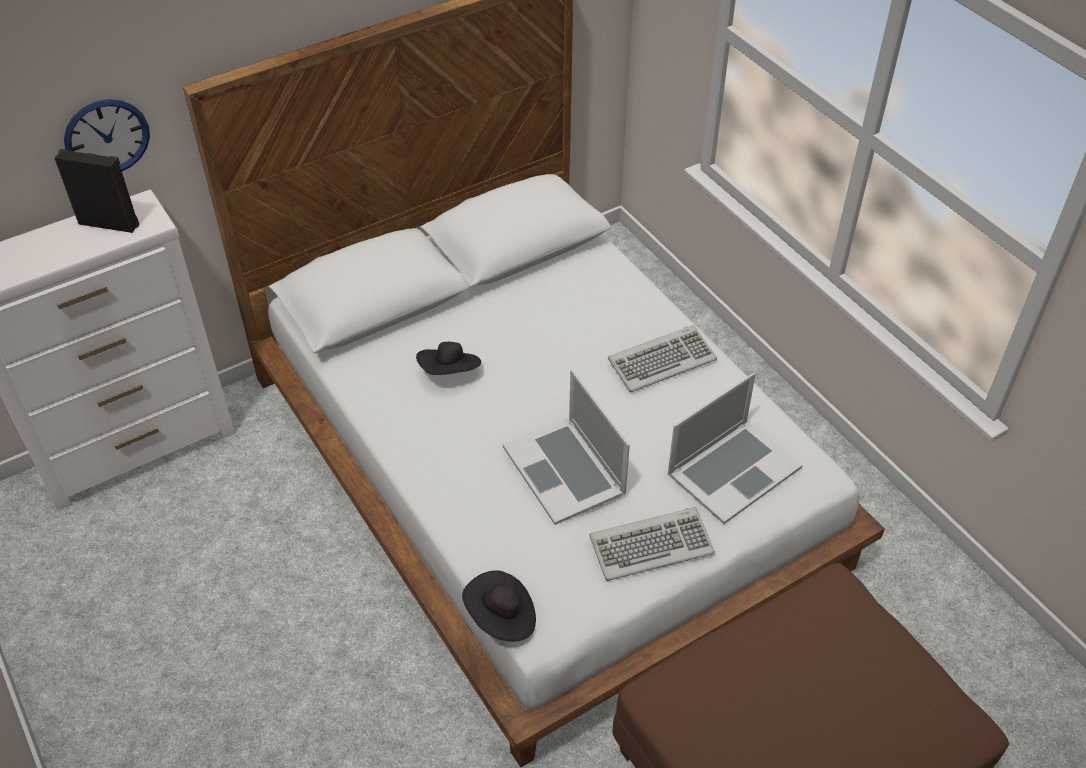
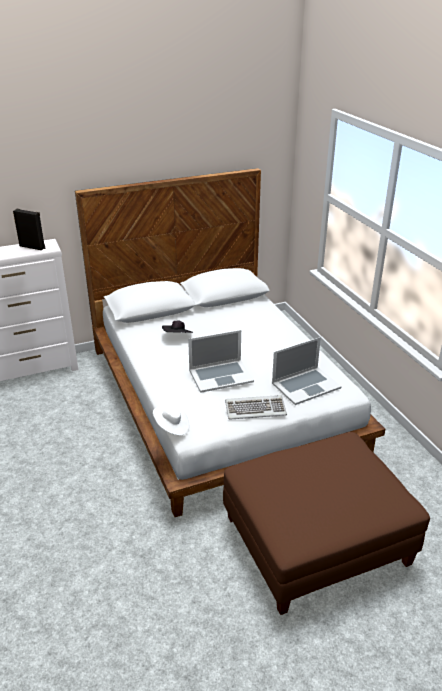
camera: 10 degrees right, 15 degrees down
wall clock [64,99,150,171] -> none
black hat [462,570,536,642] -> white hat [153,404,189,435]
laptop [503,370,630,525] -> laptop turned 90 degrees counterclockwise [188,330,254,393]
keyboard [608,325,717,392] -> none

